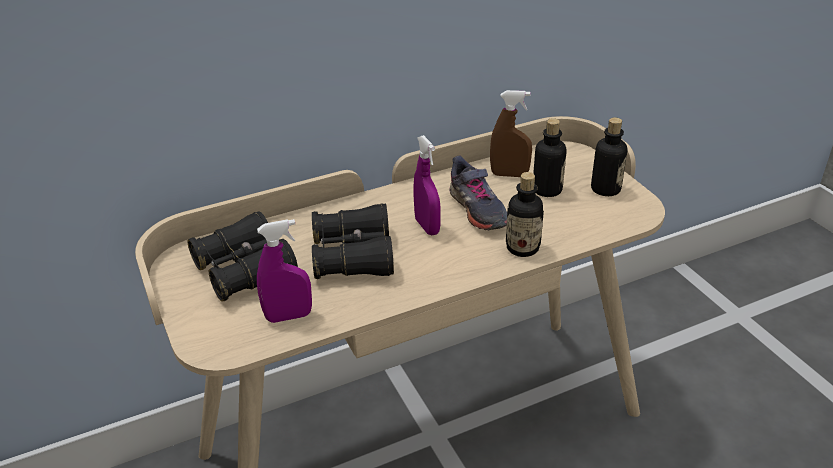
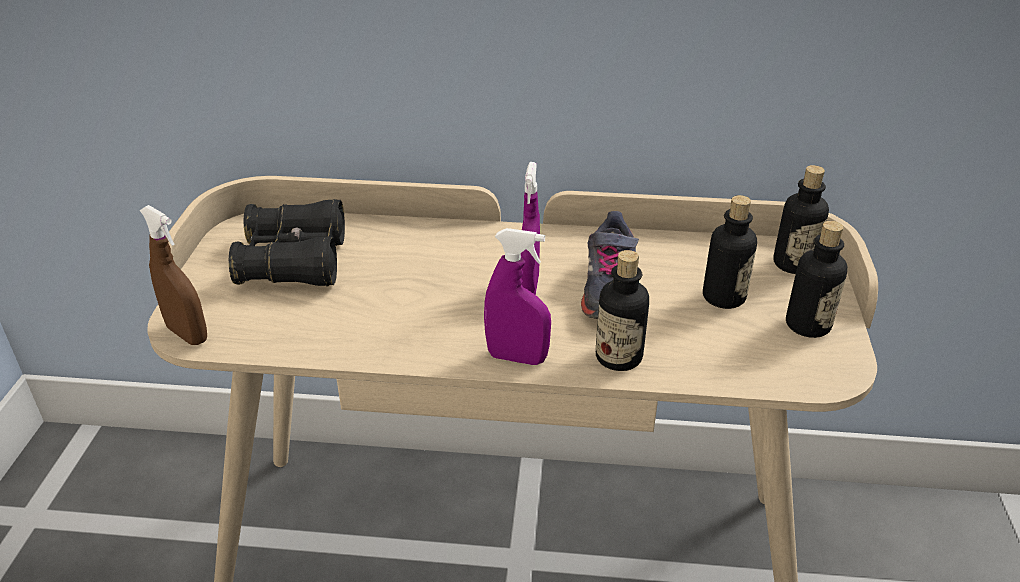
camera: 30 degrees right, 0 degrees up
purple spray bottle [257,219,312,323] -> purple spray bottle moved to [484,228,551,365]
black binoculars [312,203,394,279] -> none
brown spray bottle [490,90,532,177] -> brown spray bottle moved to [140,205,207,345]
none -> bottle [773,165,829,274]

